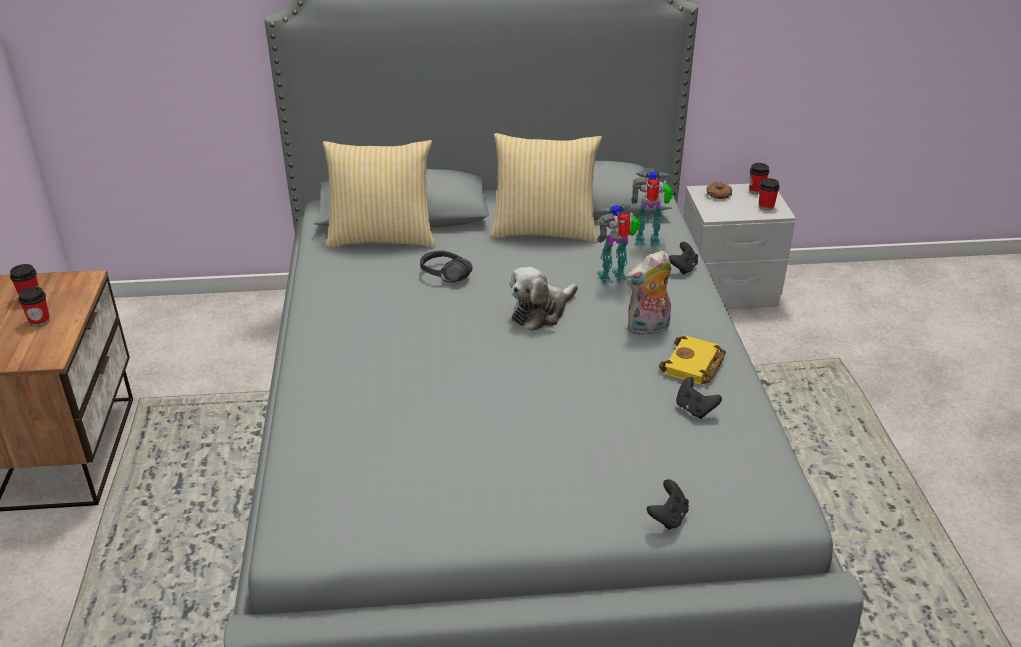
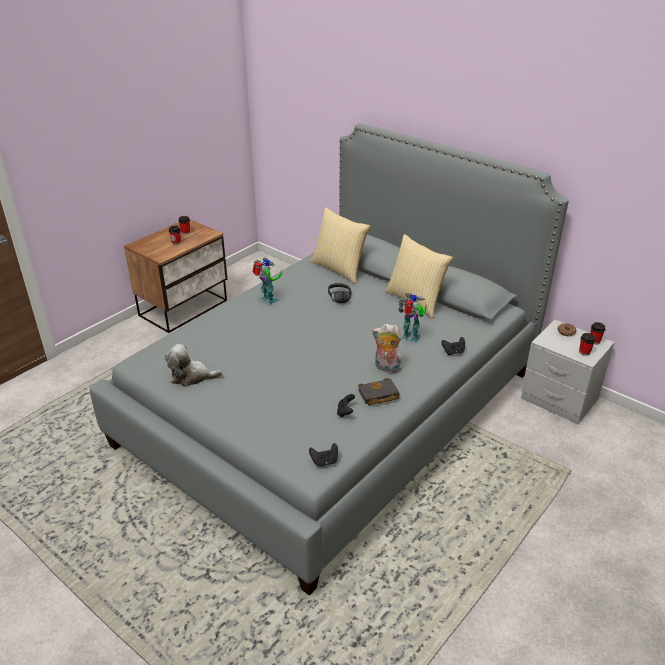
camera: 45 degrees right, 0 degrees up
plush toy [510,267,578,331] -> plush toy moved to [165,344,222,387]
toy robot [631,171,674,247] -> toy robot moved to [253,257,282,306]
black game controller [647,479,689,530] -> black game controller moved to [309,443,338,467]
yellow book [659,335,726,385] -> black book [358,378,400,405]

